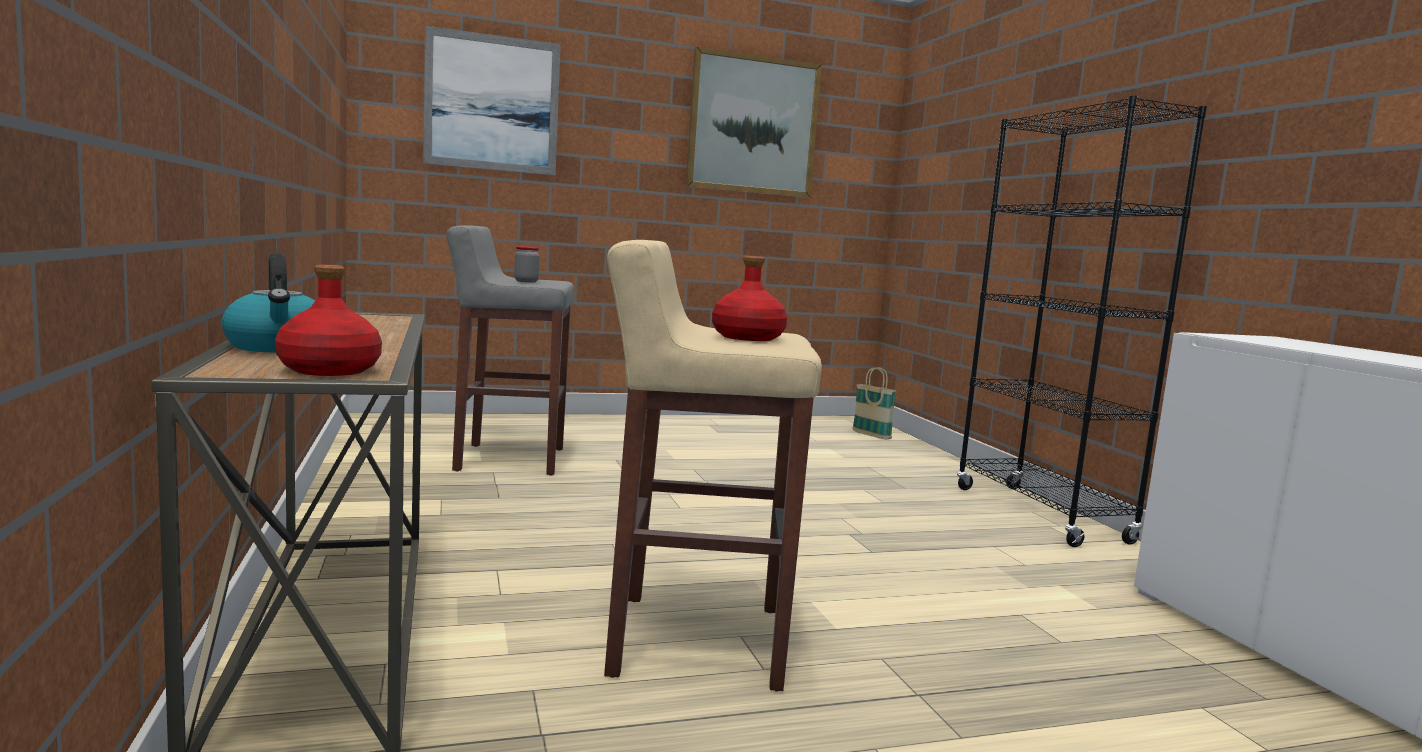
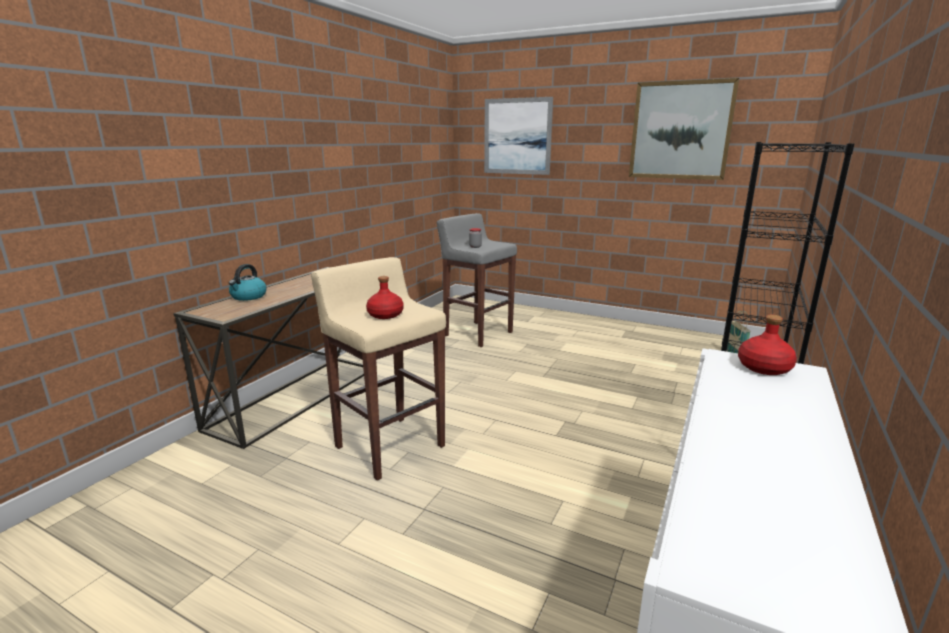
camera: 45 degrees right, 10 degrees up
red bottle [275,265,382,376] -> red bottle moved to [738,315,797,375]

